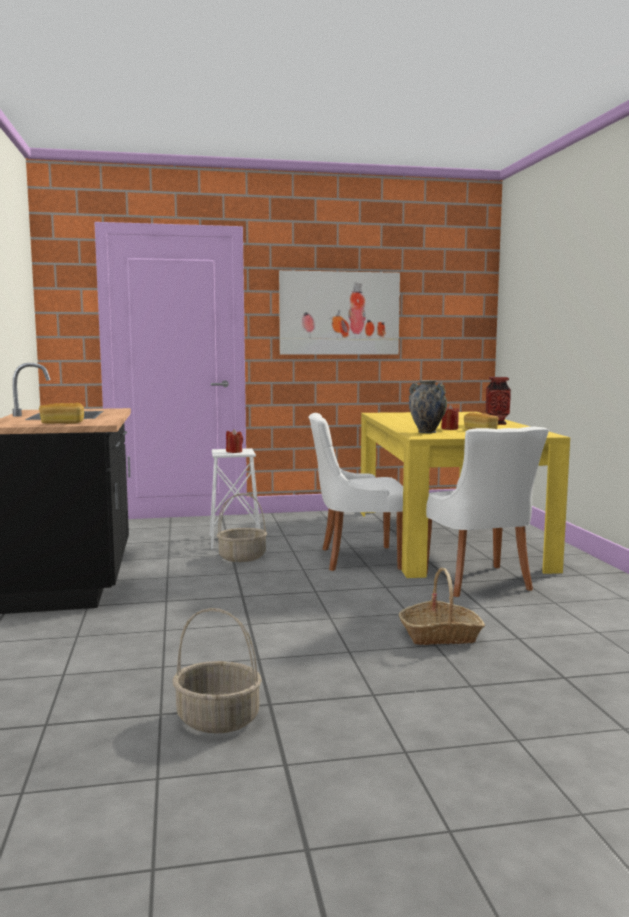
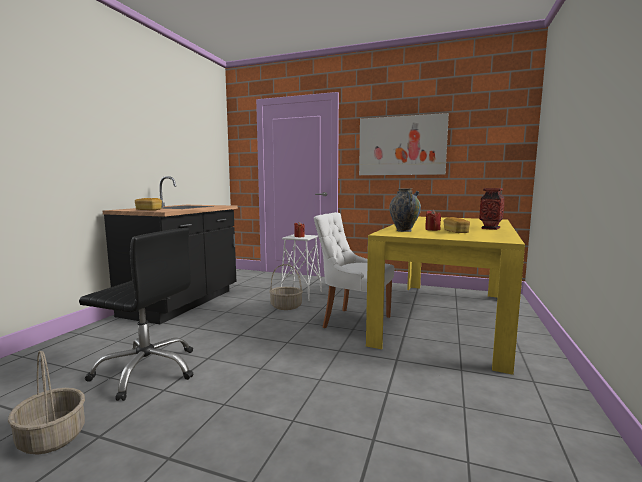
camera: 30 degrees right, 0 degrees up
basket [399,567,485,645] -> none
white chair [426,427,549,597] -> none
none -> black office chair [79,228,194,401]

